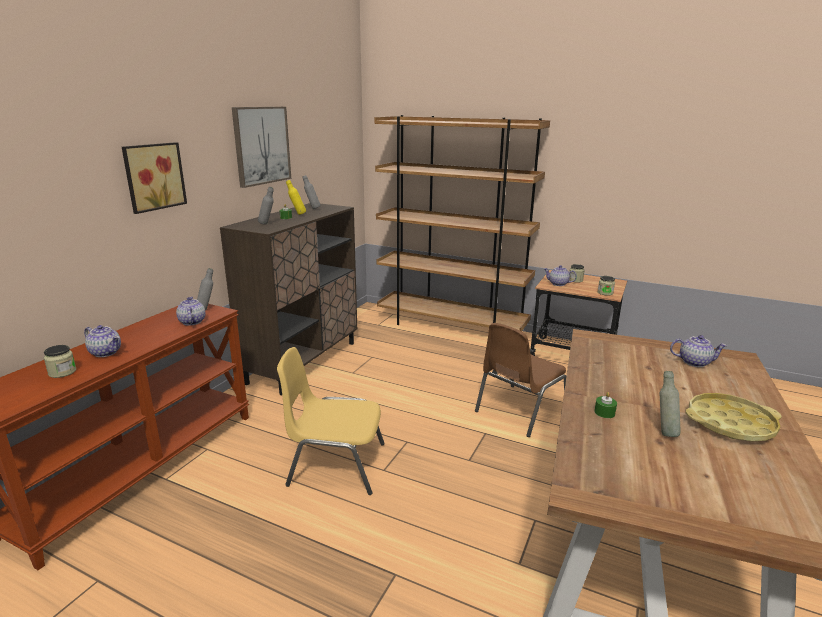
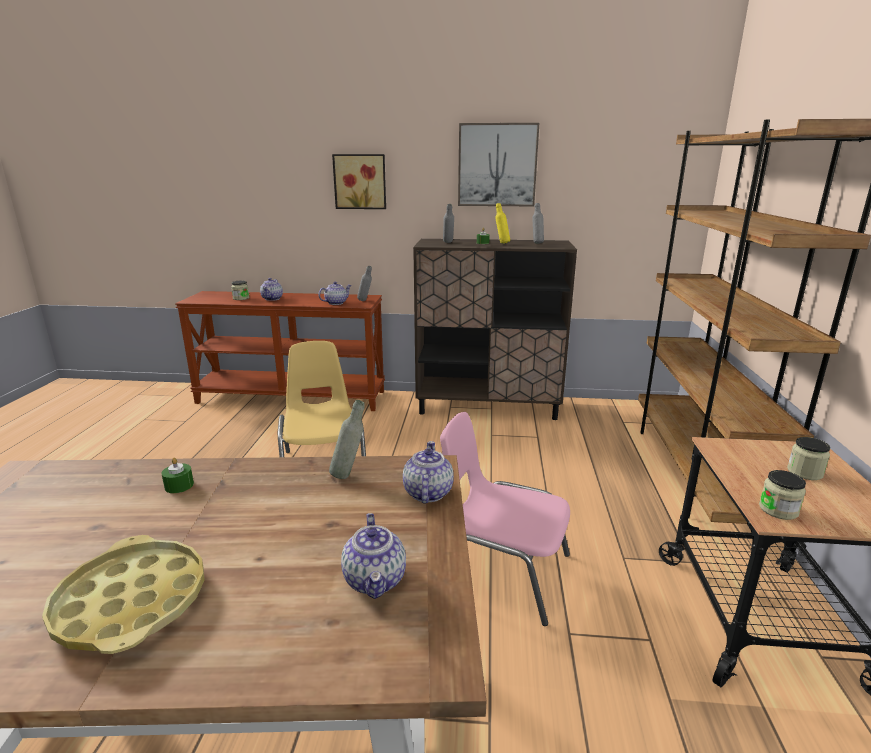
camera: 70 degrees right, 0 degrees up
brown chair [475,323,566,437] -> pink chair [440,412,570,626]
teapot [543,265,577,286] -> teapot moved to [403,441,454,504]
grey bottle [660,371,681,437] -> grey bottle moved to [329,400,365,479]

